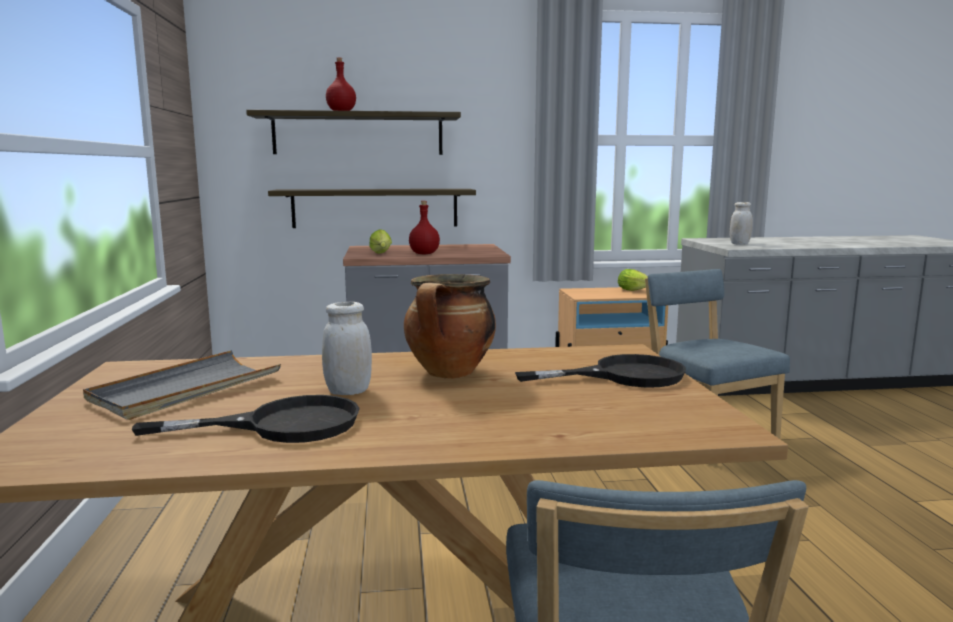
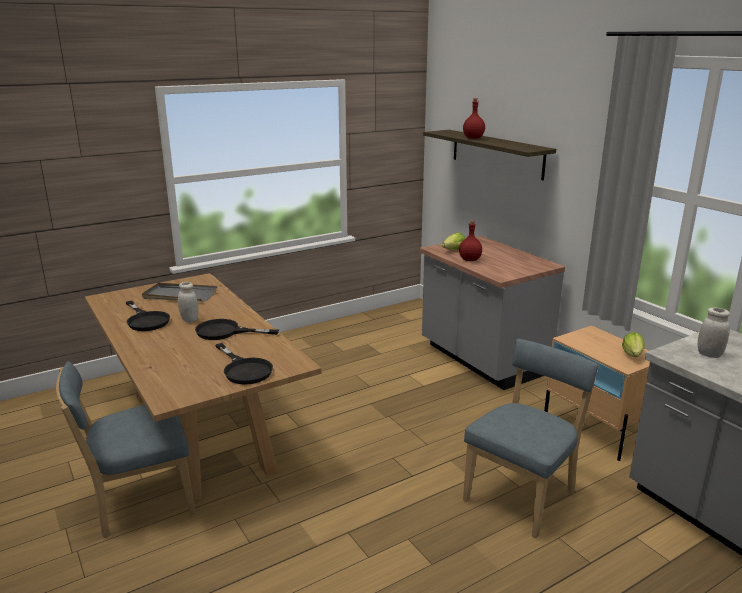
camera: 65 degrees right, 10 degrees up
shelf [268,189,476,228] -> none
cooking pot [404,274,496,379] -> black frying pan [195,319,279,340]

